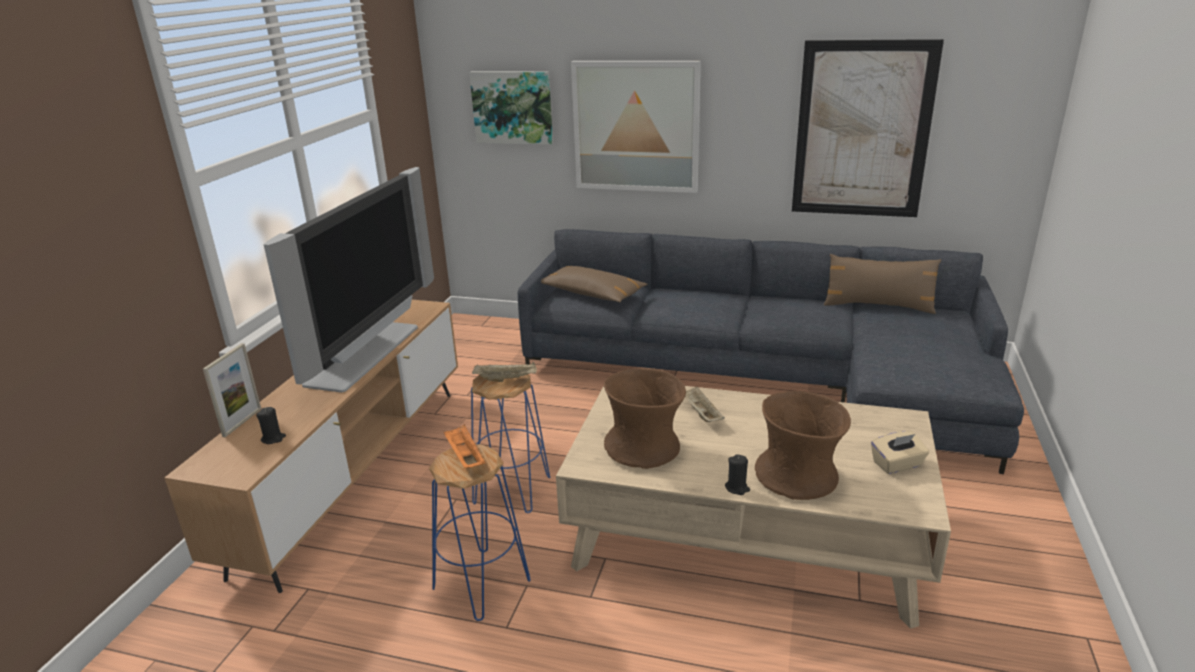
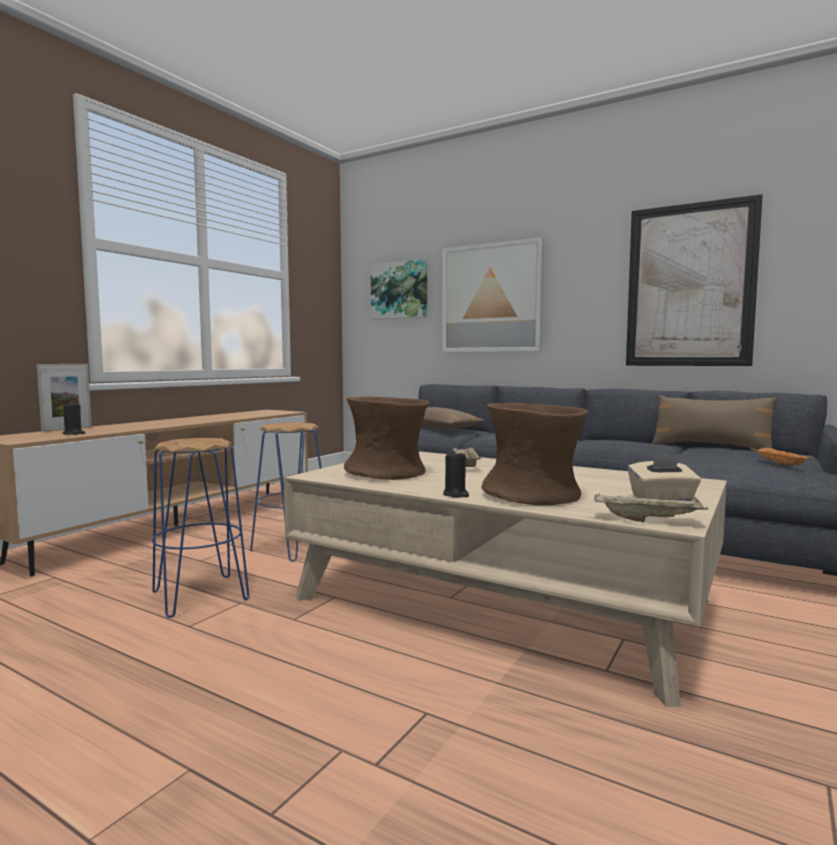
camera: 15 degrees right, 20 degrees down
television [264,167,434,392] -> none
orange tray [443,424,485,468] -> orange tray moved to [750,447,813,466]
beige tray [472,362,537,382] -> beige tray moved to [594,493,708,522]

